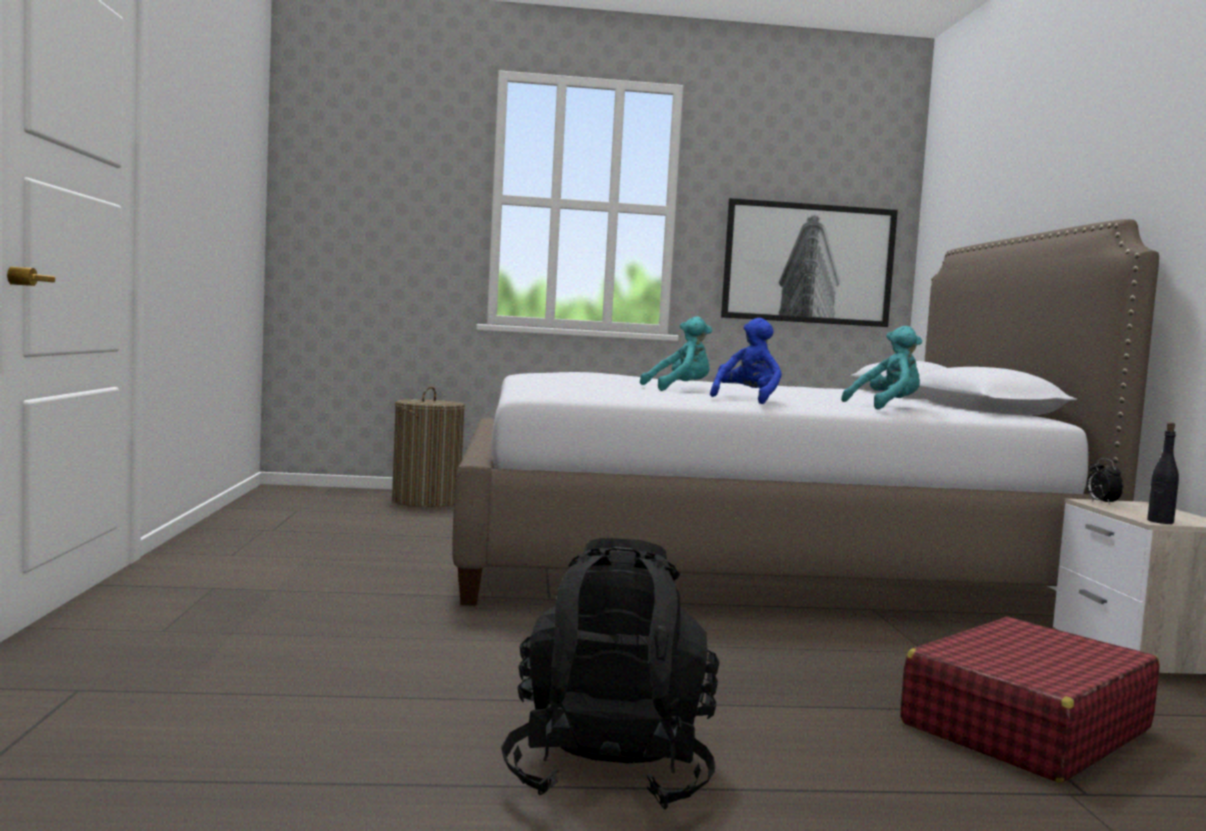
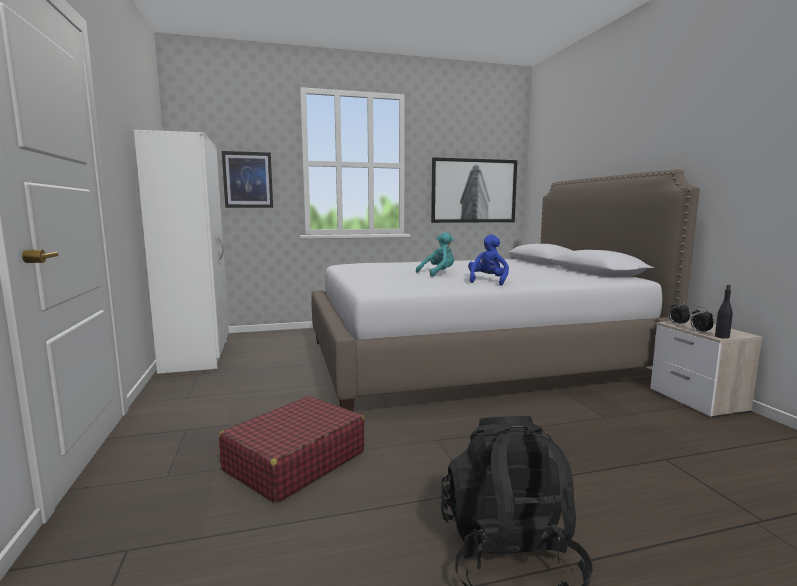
camera: 10 degrees left, 5 degrees up
laundry basket [392,386,465,507] -> none
turquoise plush toy [841,326,922,409] -> none
red suitcase [901,617,1160,783] -> red suitcase moved to [219,396,365,503]
none -> white wardrobe [134,130,229,374]
none -> picture [222,151,273,208]
none -> alarm clock [690,307,714,334]

